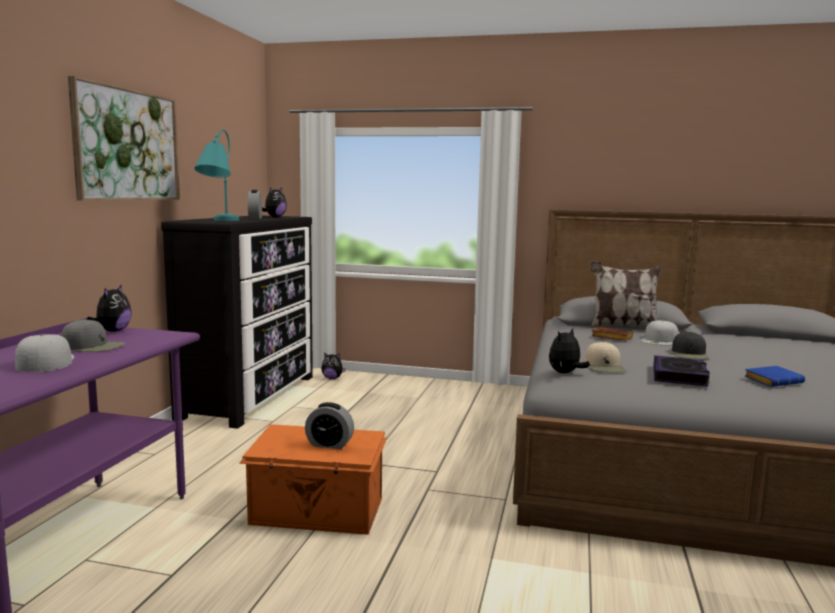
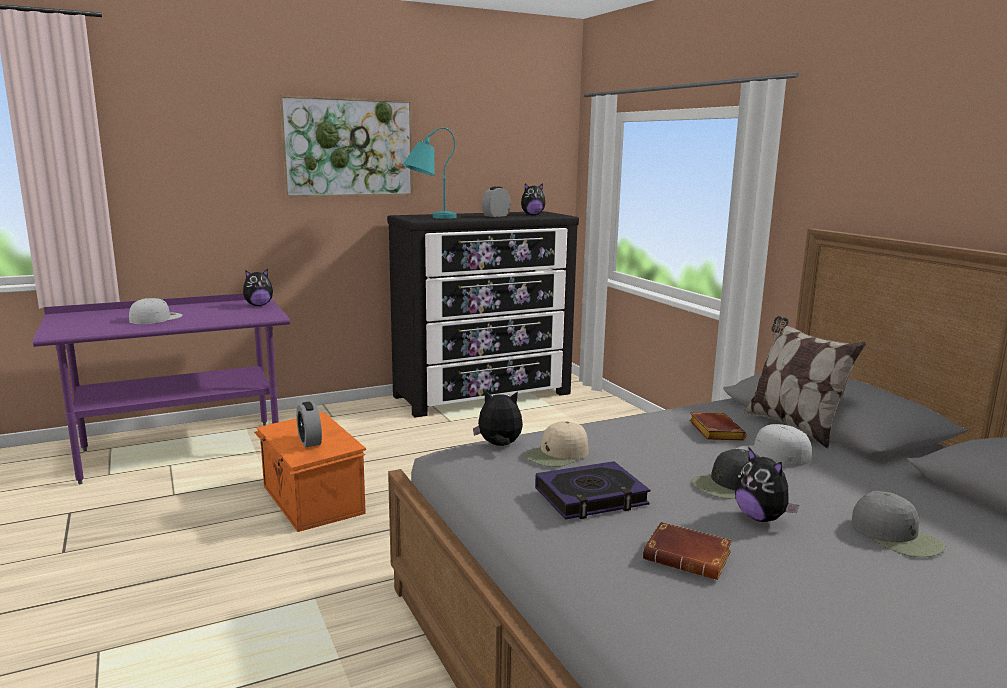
camera: 50 degrees right, 5 degrees up
grey cap [61,319,125,352] -> grey cap moved to [851,491,946,557]
plush toy [322,352,346,379] -> plush toy moved to [735,447,799,522]
blue book [744,366,805,387] -> brown book [643,522,732,580]

